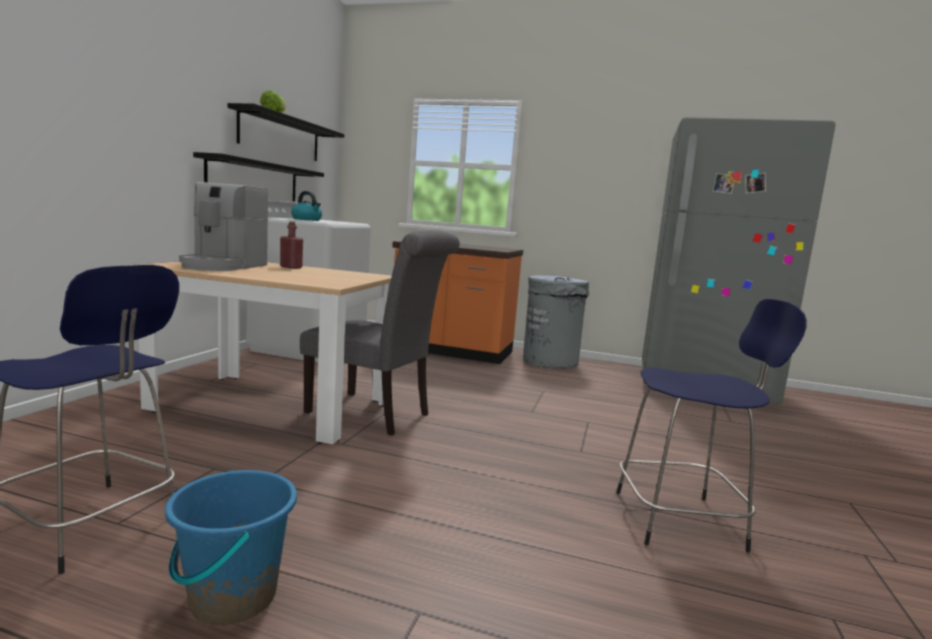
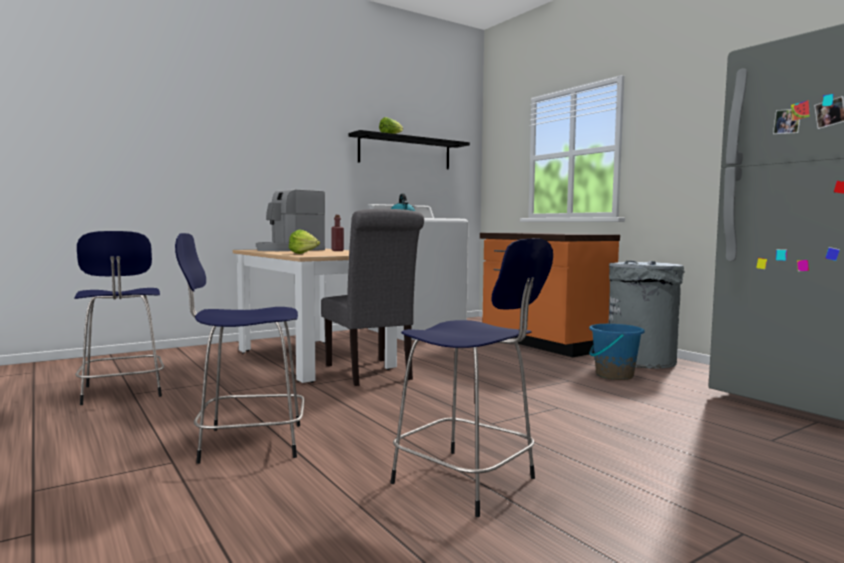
camera: 40 degrees right, 5 degrees down
blue bucket [165,470,297,625] -> blue bucket moved to [589,324,645,380]
black shelf [193,152,324,201] -> none
none -> blue stool [175,233,305,464]
none -> lettuce [289,229,320,254]

